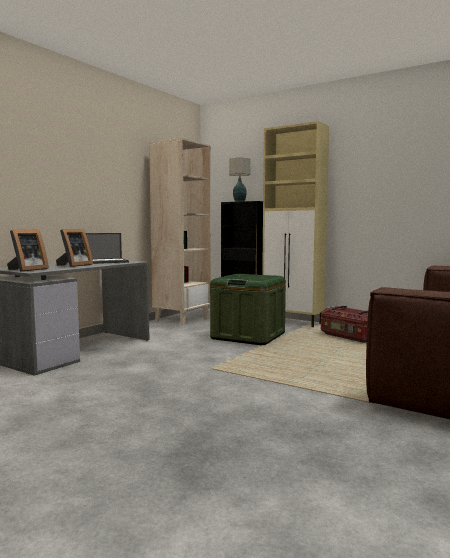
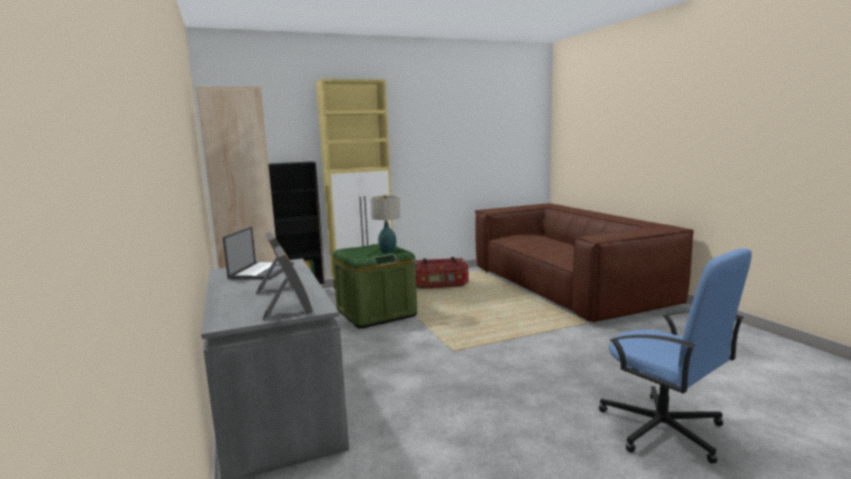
camera: 55 degrees left, 5 degrees up
table lamp [229,157,251,202] -> table lamp moved to [371,195,400,254]
none -> blue office chair [599,248,752,464]

